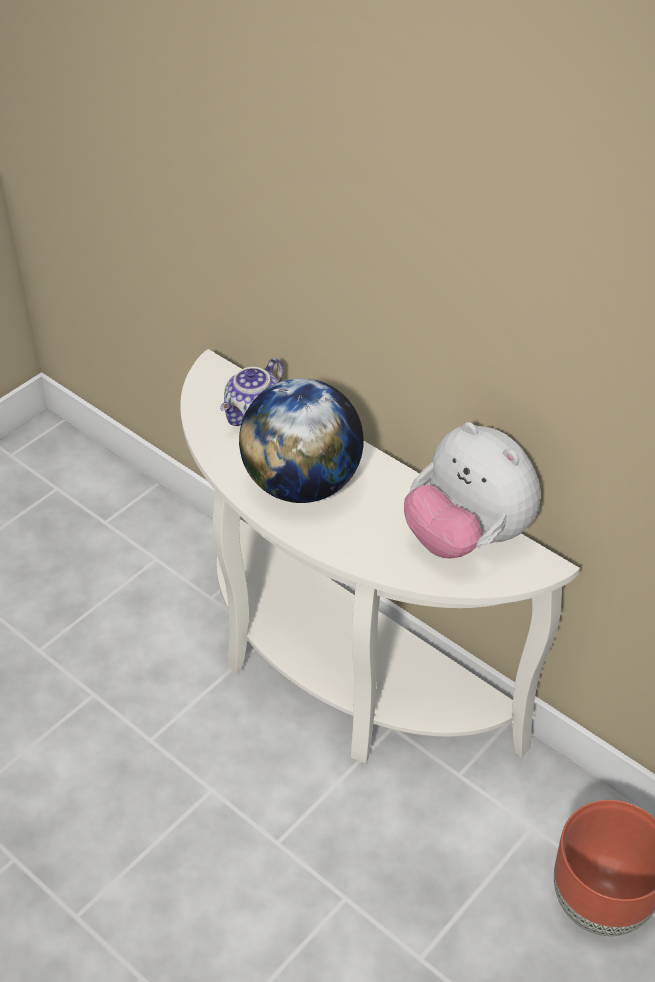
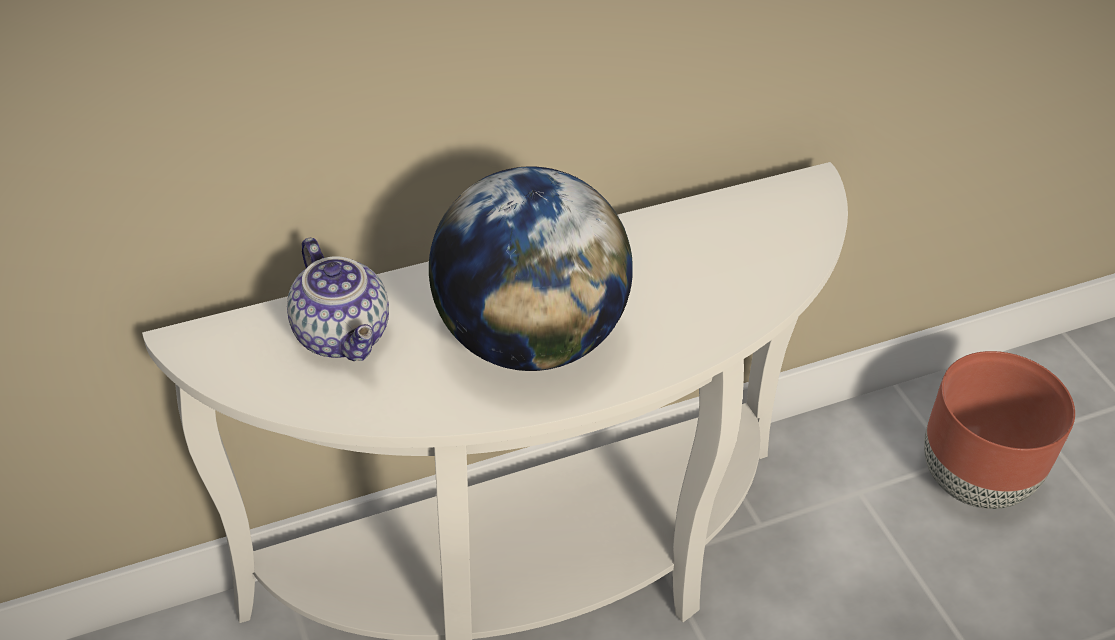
camera: 65 degrees left, 0 degrees up
plush toy [404,422,541,559] -> none

